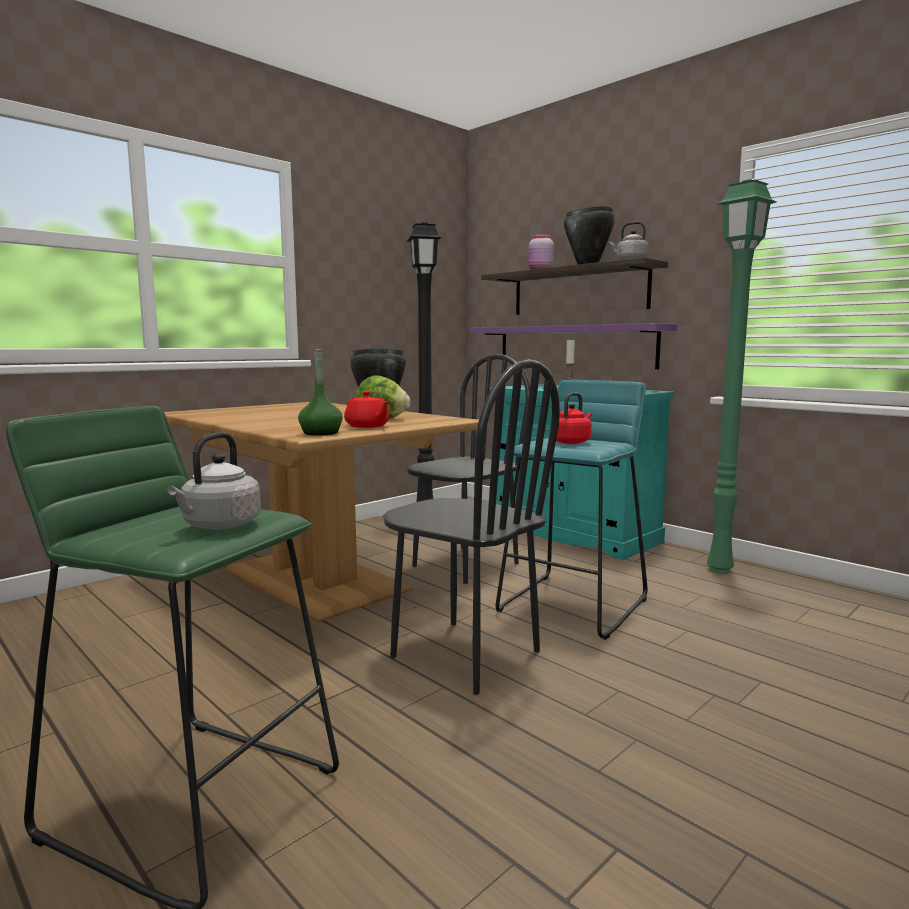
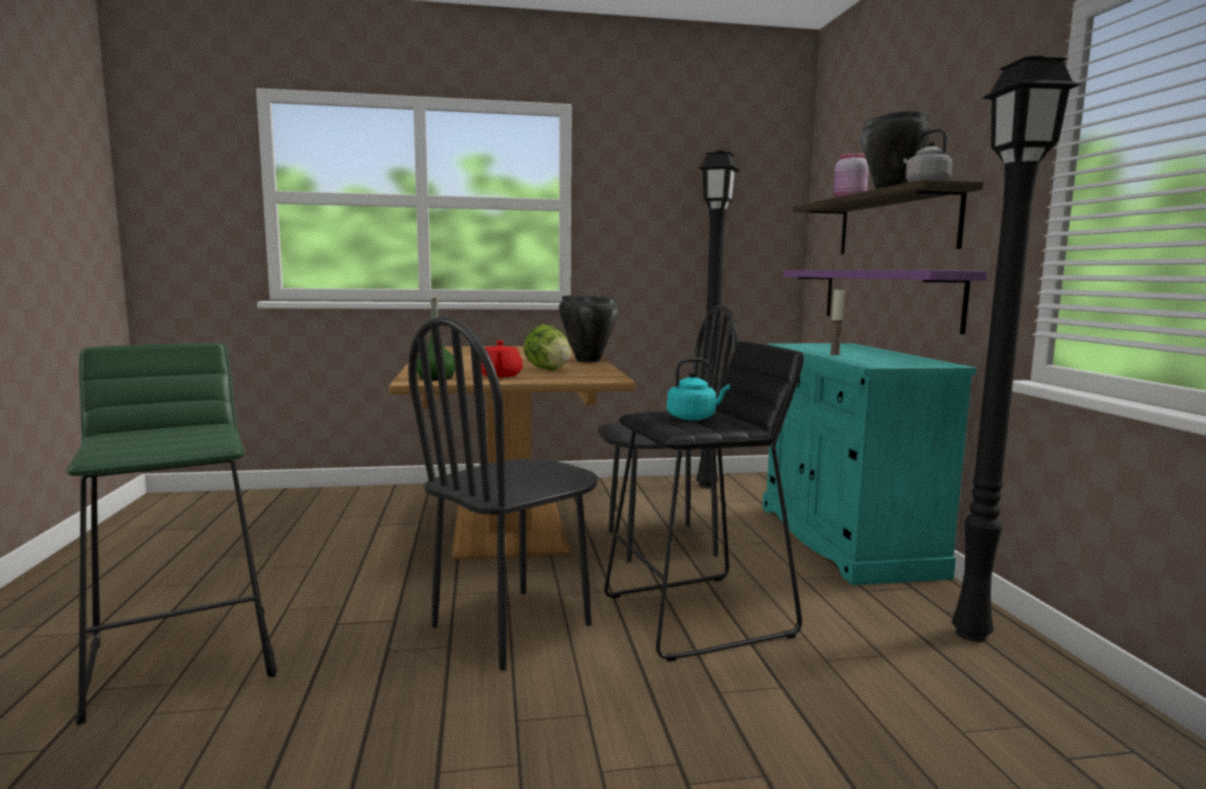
camera: 35 degrees right, 0 degrees up
grey kettle [167,432,261,530] -> none
black chair [383,359,560,695] -> black chair turned 60 degrees clockwise [408,316,598,671]
turquoise stool [496,380,647,640] -> black stool [604,342,804,661]
red kettle [556,393,591,444] -> turquoise kettle [667,358,730,420]
green floor lamp [707,179,777,574] -> black floor lamp [952,56,1082,642]

